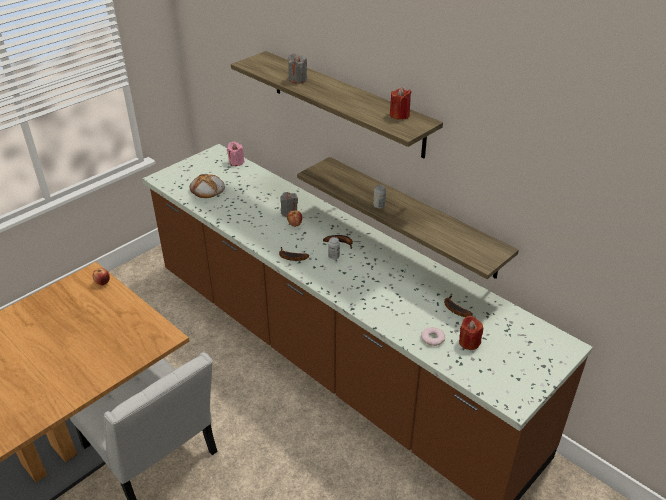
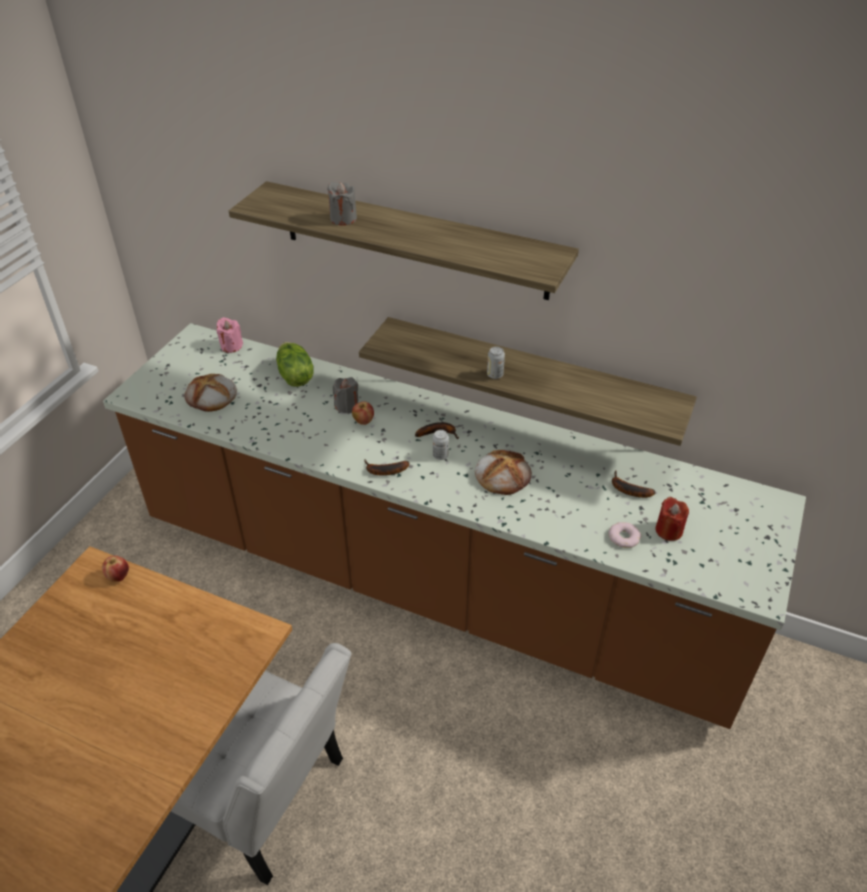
camera: 20 degrees left, 5 degrees up
red candle [390,87,411,120] -> none
none -> lettuce [276,342,313,387]
none -> bread [475,449,532,495]

